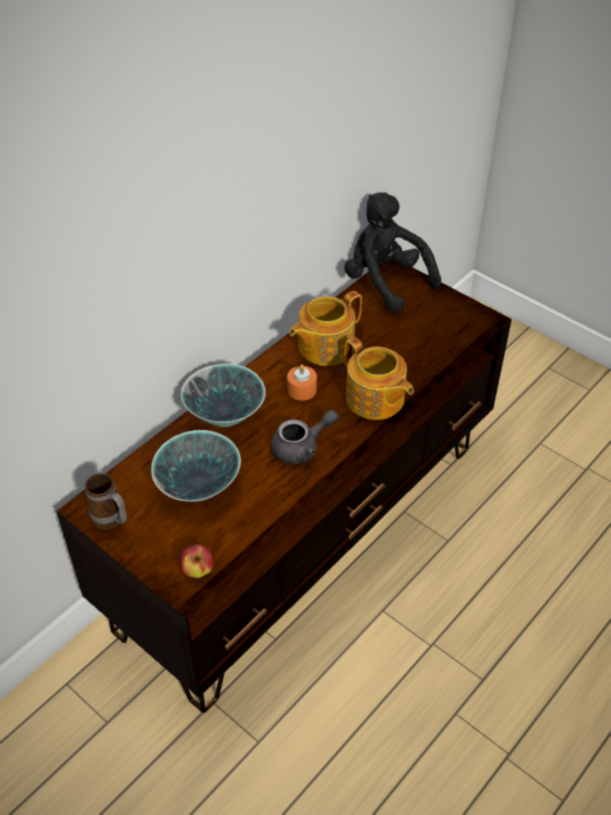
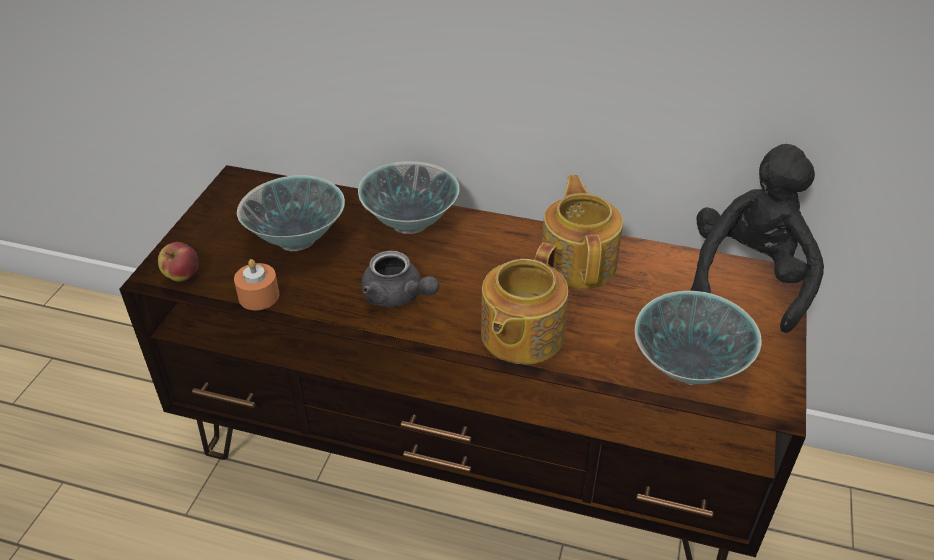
camera: 65 degrees right, 5 degrees down
mug [85,473,127,530] -> none
orange candle [287,364,317,401] -> orange candle moved to [234,259,279,310]
teapot [289,291,362,366] -> teapot turned 60 degrees clockwise [541,175,623,290]
none -> bowl [635,291,762,385]

